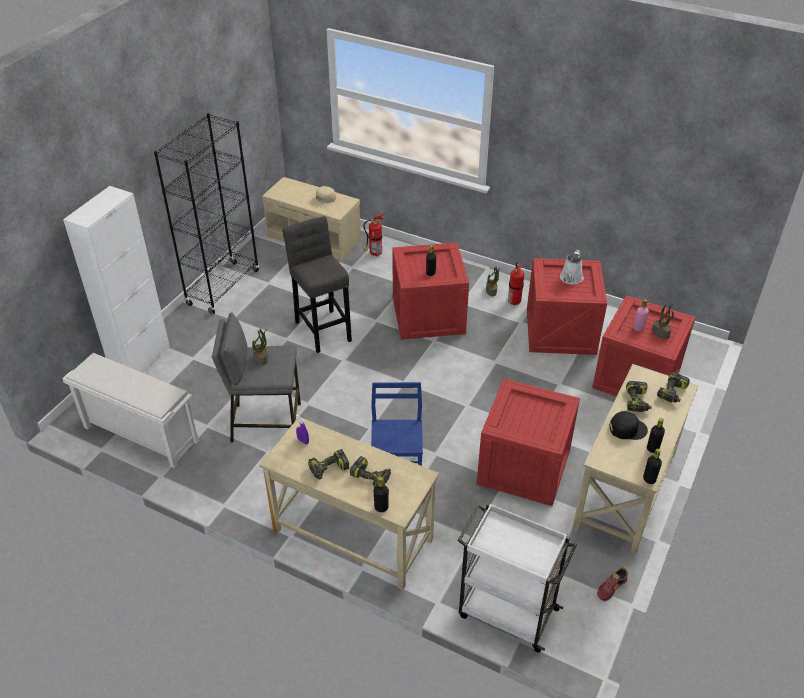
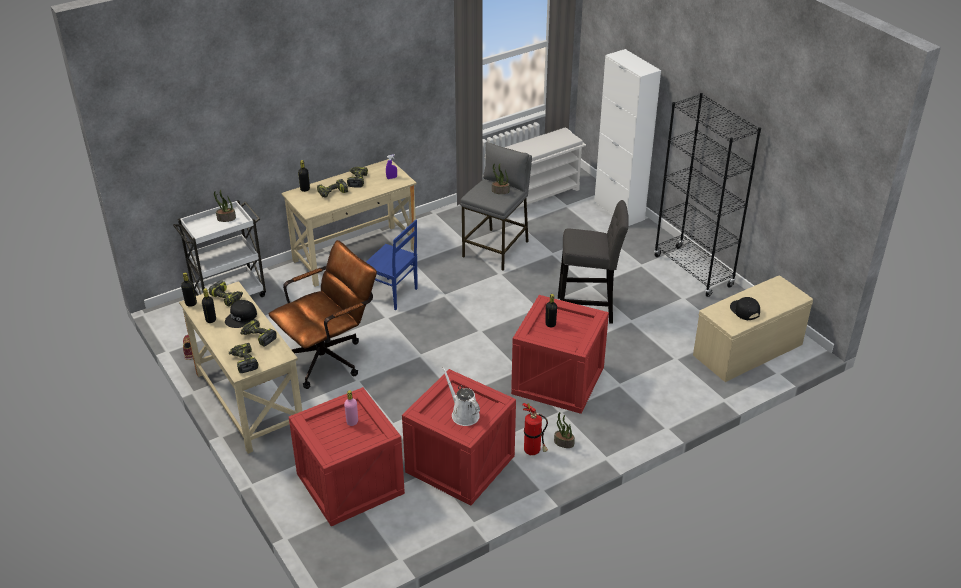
camera: 120 degrees right, 5 degrees down
beige cap [312,186,336,207] -> black cap [730,297,760,320]
fire extinguisher [363,211,385,256] -> none
crate [477,379,580,506] -> brown office chair [269,240,377,389]
potted plant [652,303,674,339] -> potted plant moved to [214,190,236,222]
none -> power drill [209,280,243,307]

